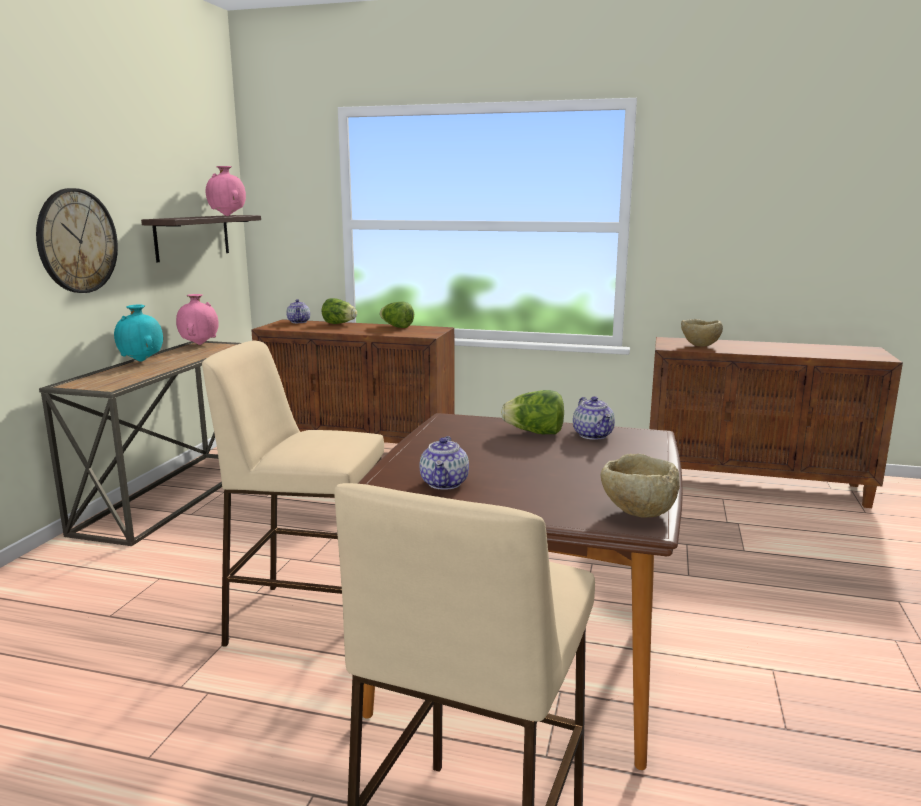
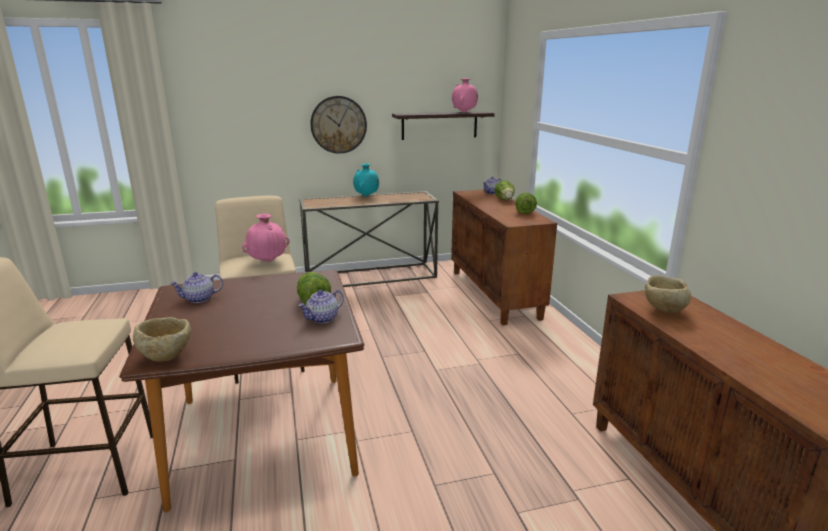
camera: 60 degrees right, 5 degrees up
pink vase [176,294,219,345] -> pink vase moved to [242,214,290,262]

